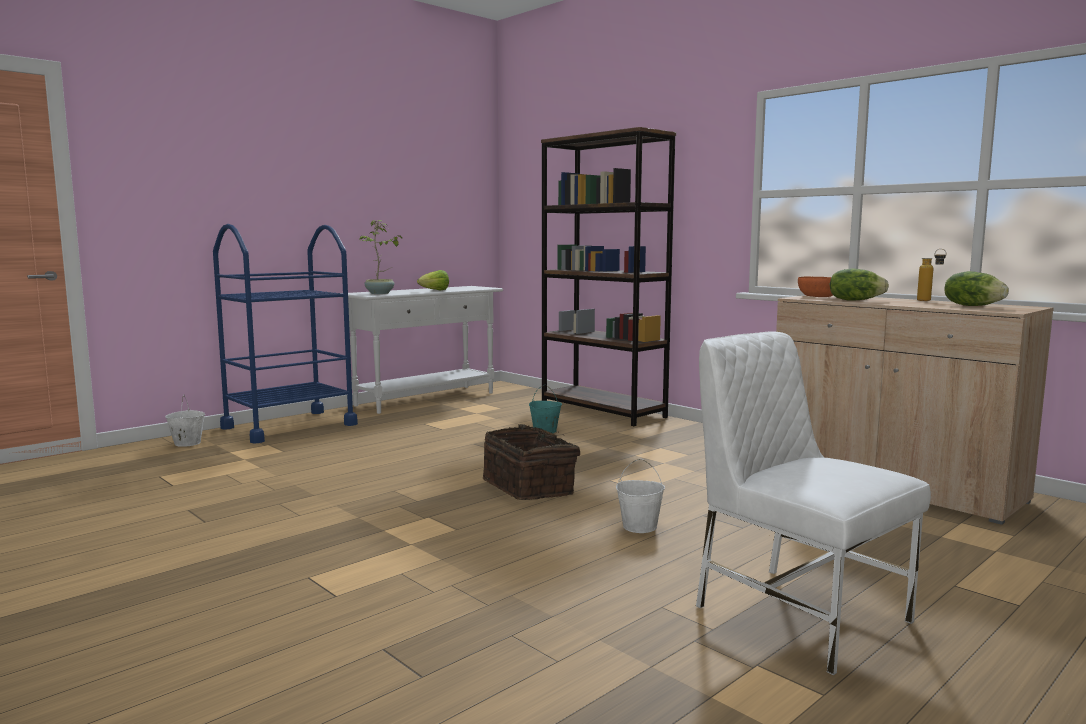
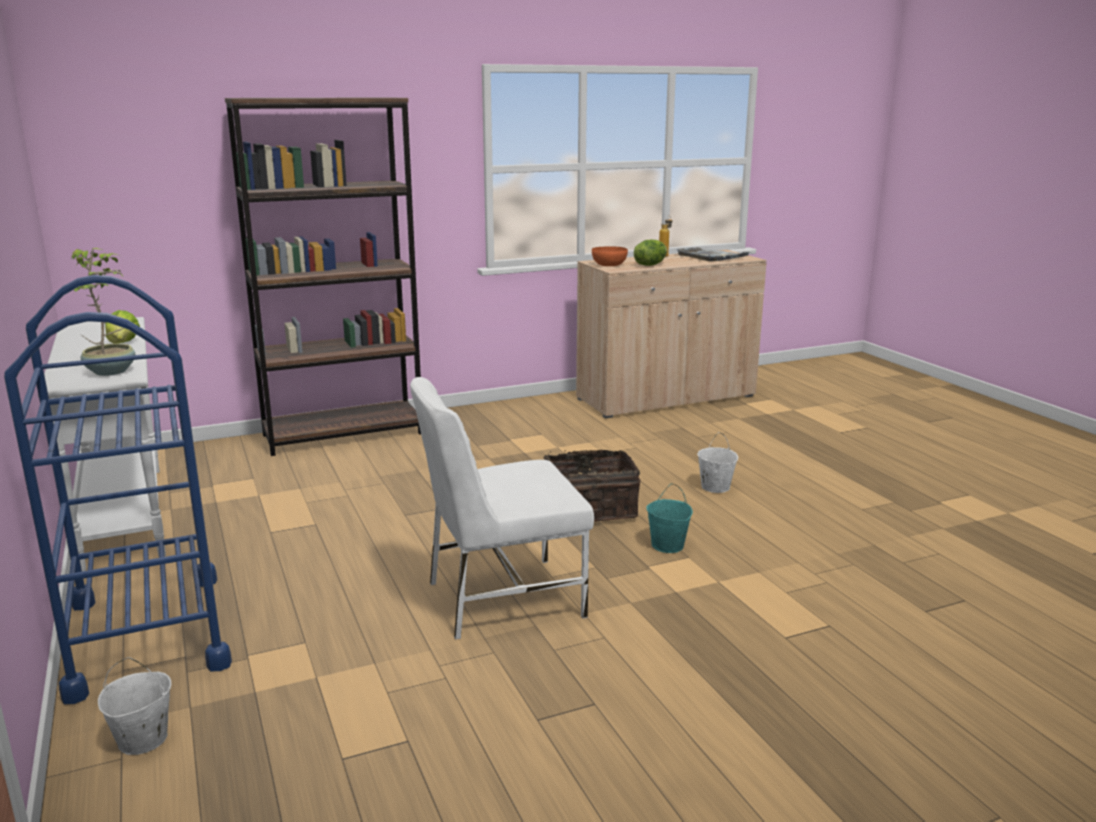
camera: 70 degrees left, 10 degrees up
turquoise bucket [529,385,562,433] -> turquoise bucket moved to [646,483,693,553]
white chair [696,332,931,675] -> white chair moved to [410,377,594,639]
lettuce [944,271,1009,306] -> grey tray [676,247,752,261]

